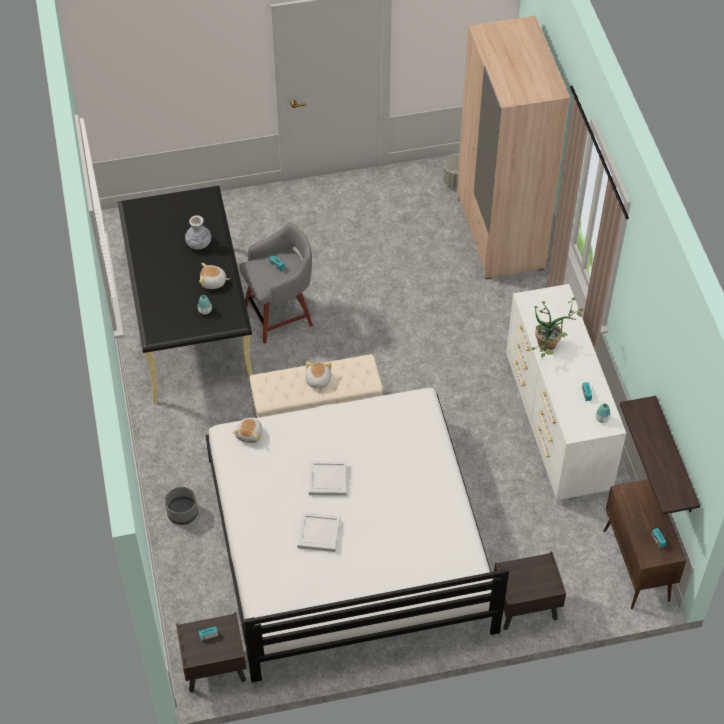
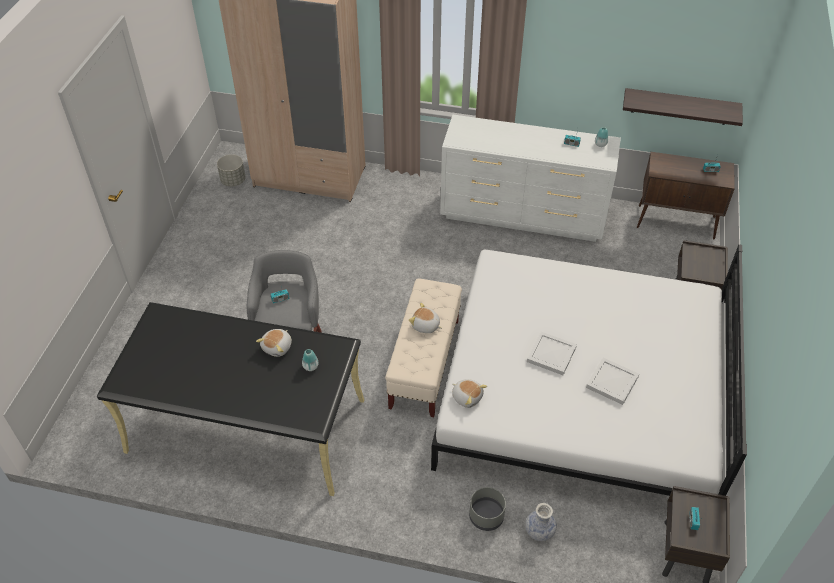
camera: 65 degrees left, 5 degrees down
vase [185,215,211,250] -> vase moved to [525,503,557,541]
potted plant [531,298,583,357] -> none

